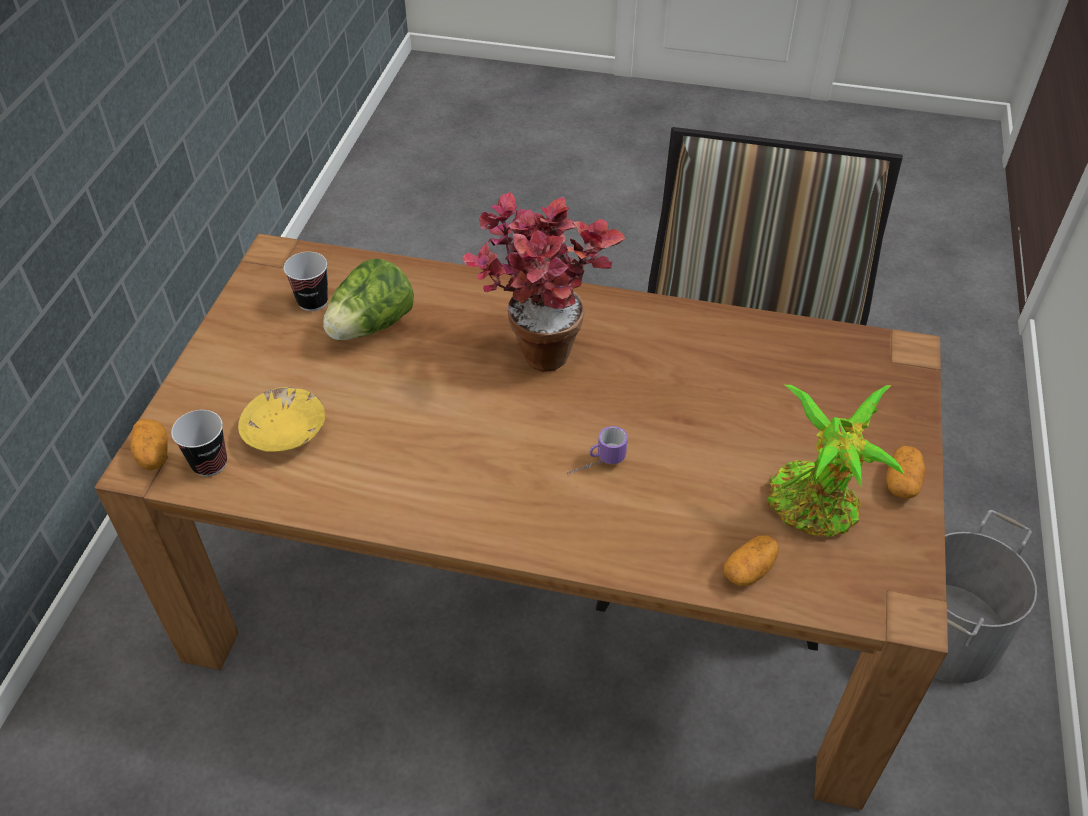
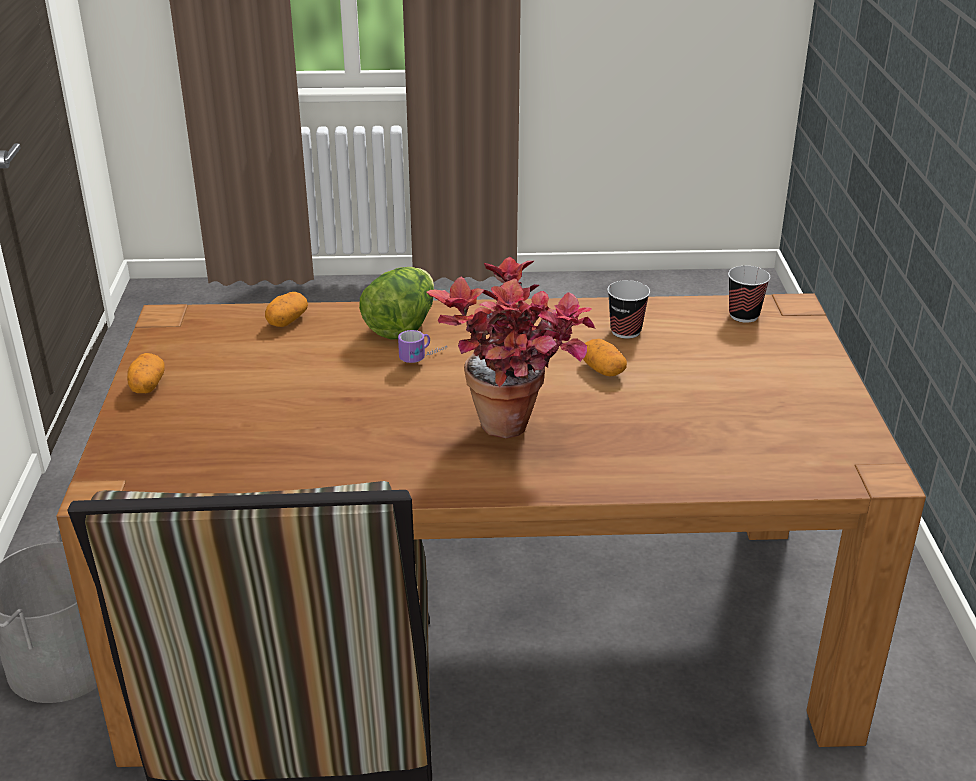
camera: 165 degrees right, 15 degrees down
potato [130,419,167,470] -> potato moved to [583,339,627,377]
yellow bowl [238,387,325,452] -> none
cup [284,252,328,311] -> cup moved to [607,280,650,339]
lettuce [323,259,414,340] -> lettuce moved to [359,267,434,340]
potted plant [767,385,904,537] -> none

